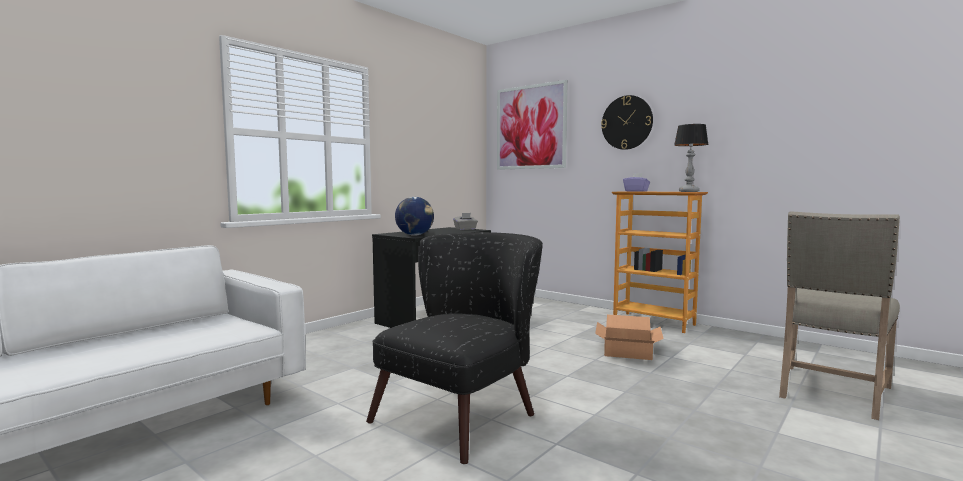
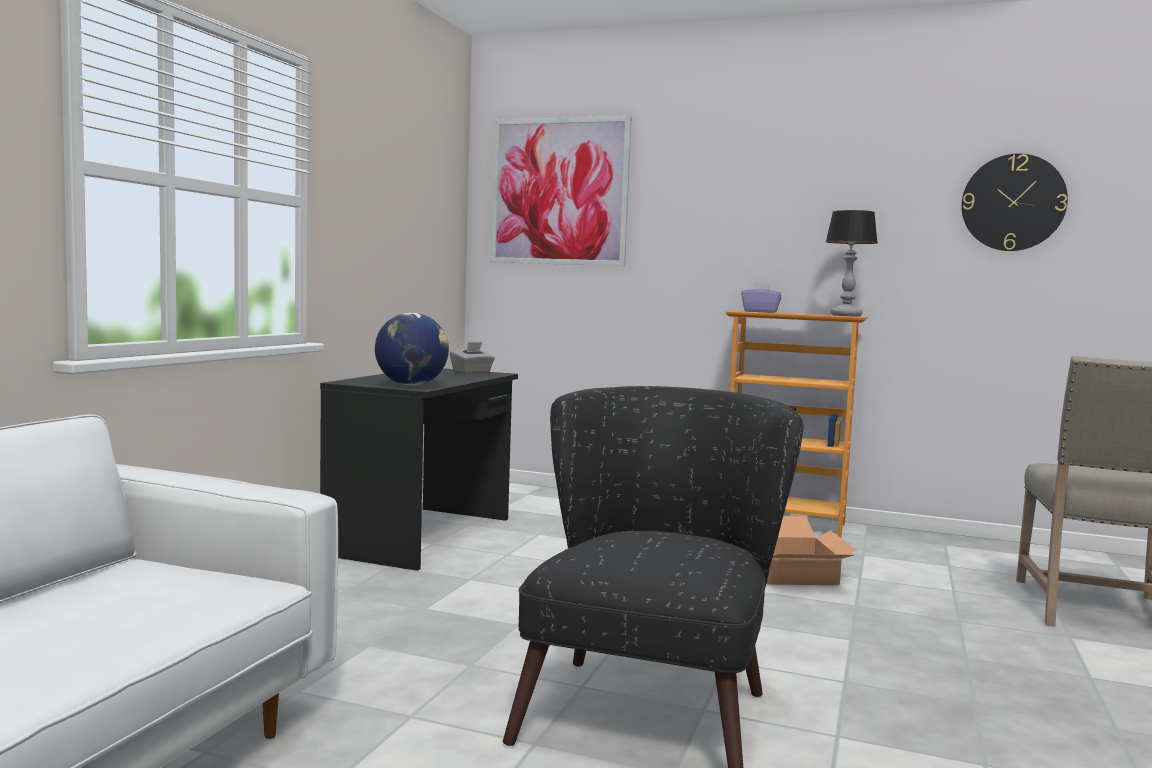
camera: 20 degrees left, 0 degrees up
wall clock [601,95,653,150] -> wall clock moved to [961,154,1068,251]

